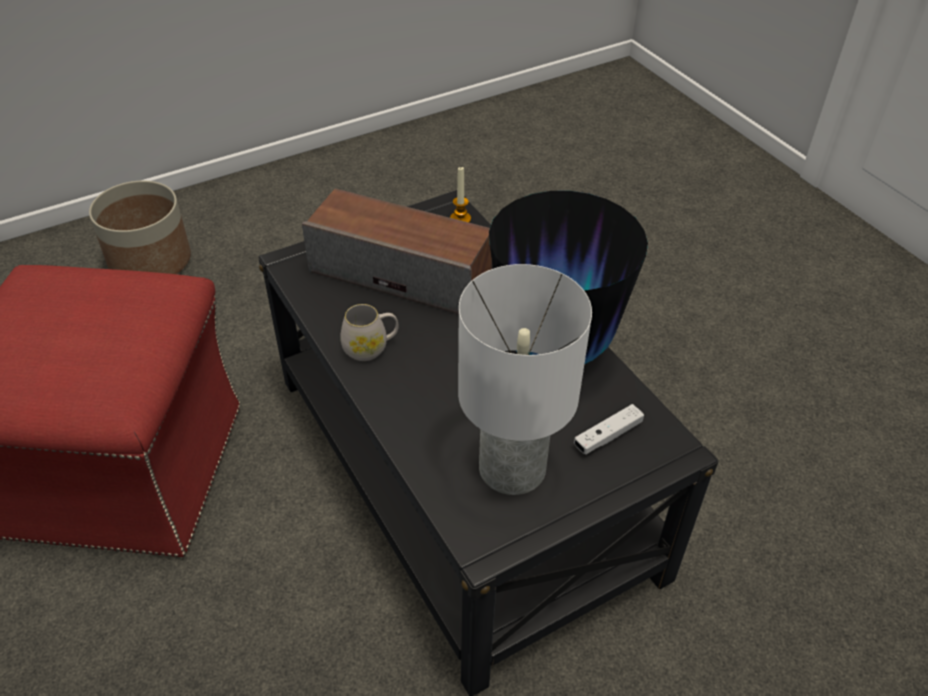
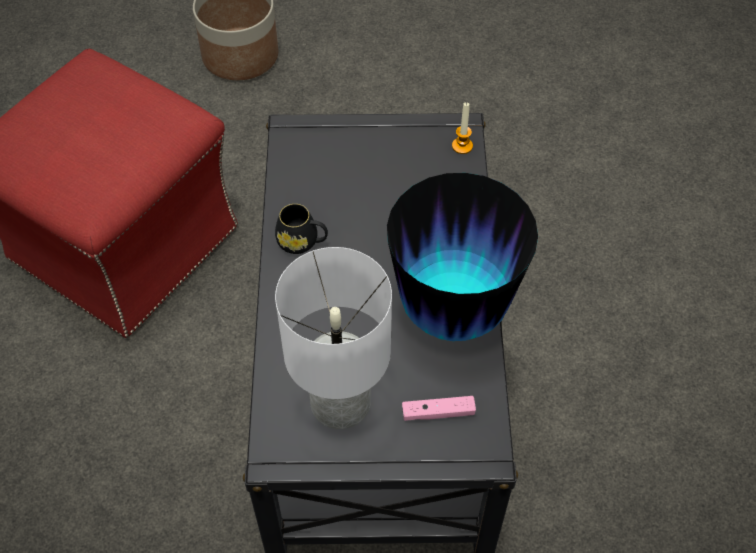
camera: 30 degrees right, 10 degrees up
speaker [302,188,492,314] -> none
white mug [340,304,399,361] -> black mug [275,204,328,254]
white game controller [574,404,644,455] -> pink game controller [402,396,476,421]

